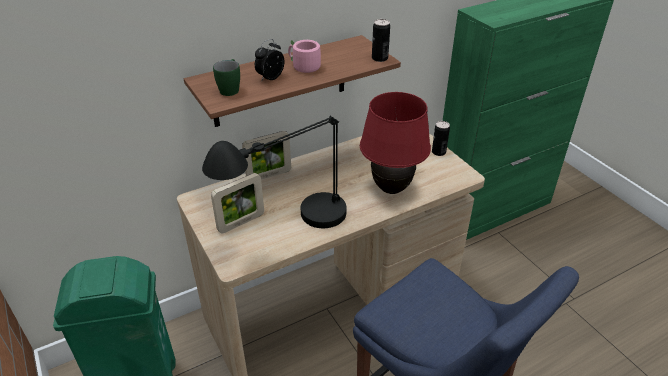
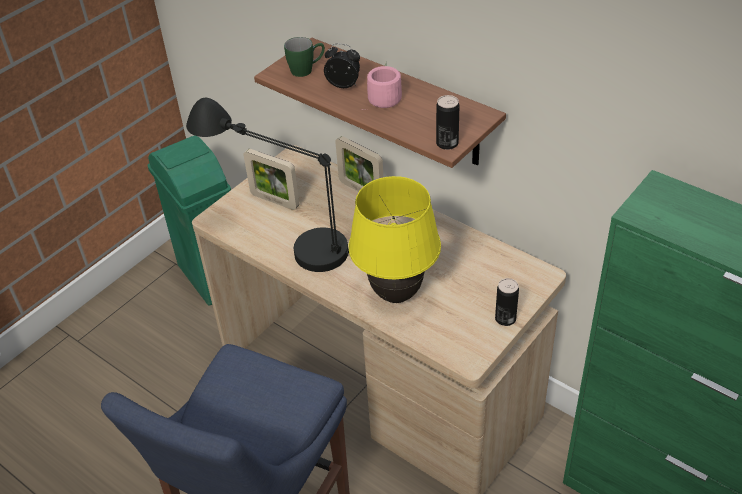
camera: 70 degrees right, 5 degrees up
red table lamp [360,92,431,194] -> yellow table lamp [349,176,441,303]

